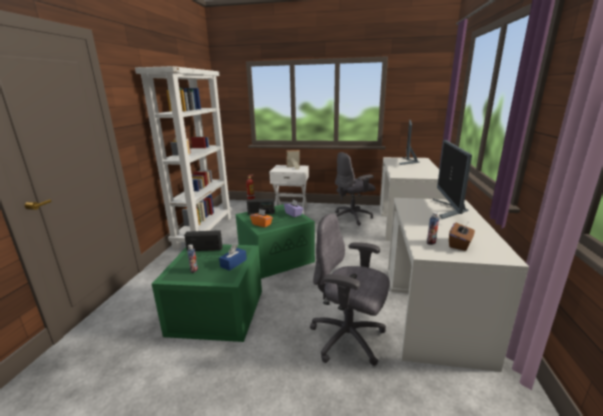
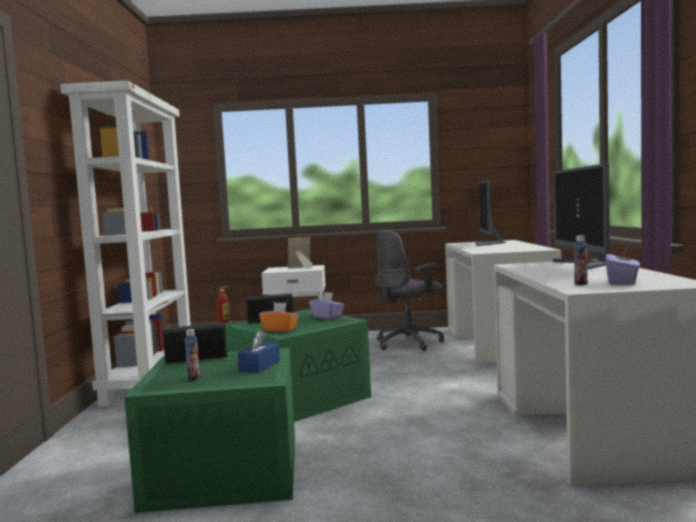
camera: 10 degrees left, 15 degrees down
grey office chair [310,213,390,366] -> none
brown tissue box [449,223,475,251] -> purple tissue box [606,246,640,284]

